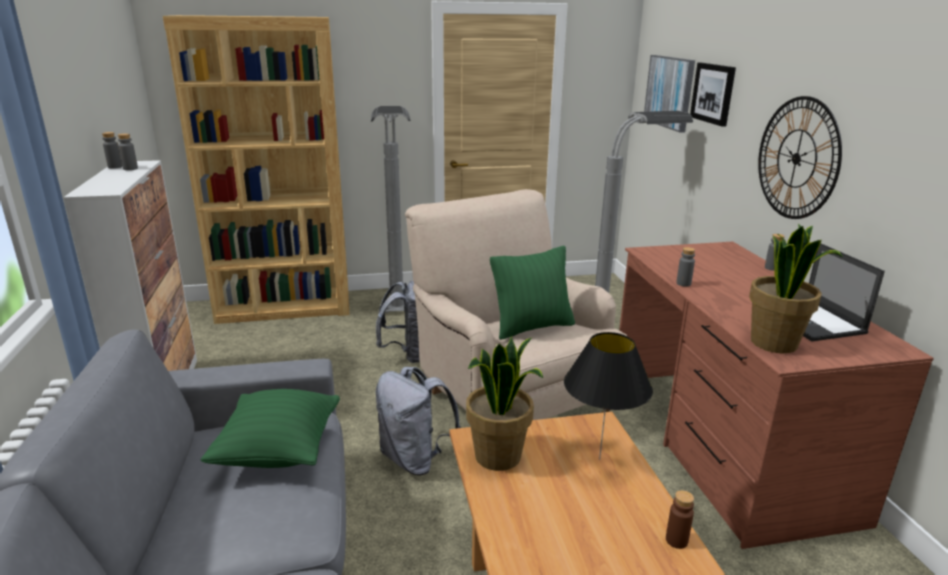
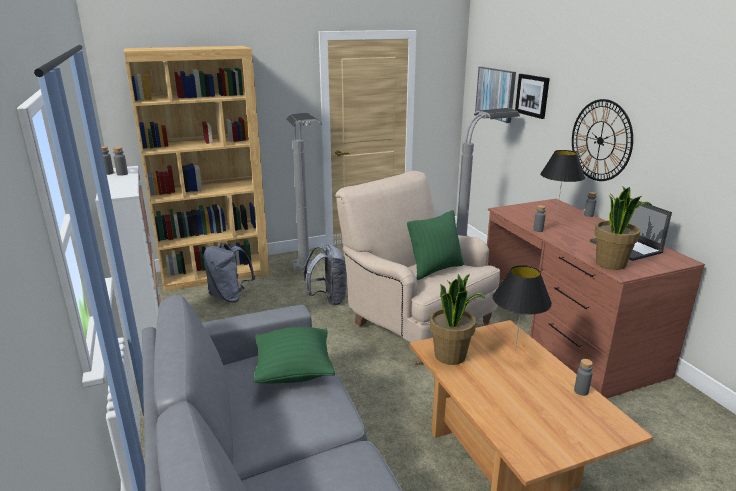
camera: 10 degrees left, 0 degrees up
grey backpack [376,367,461,475] -> grey backpack moved to [203,243,255,303]
brown bottle [666,490,694,549] -> grey bottle [574,359,593,396]
none -> black table lamp [540,150,585,218]

